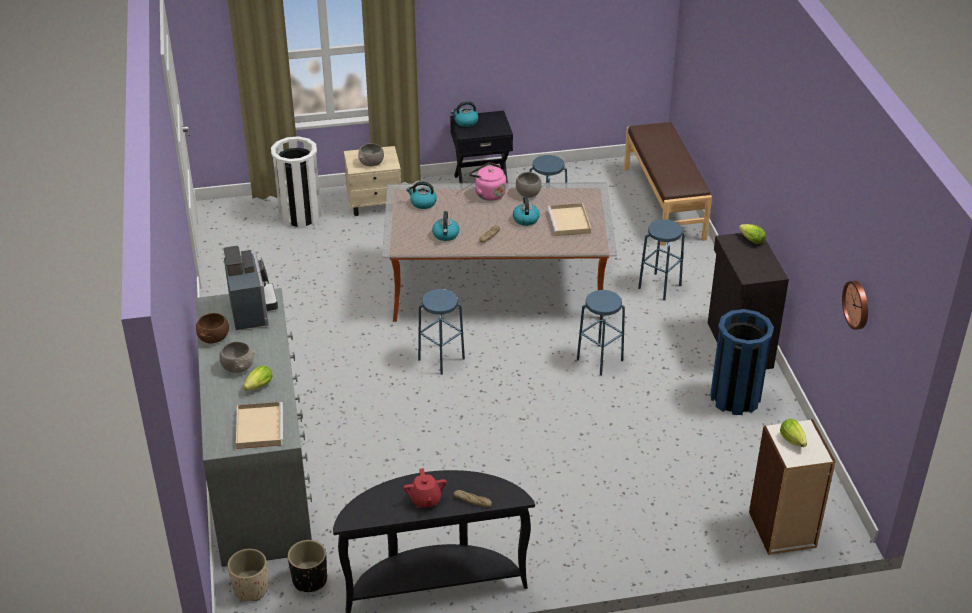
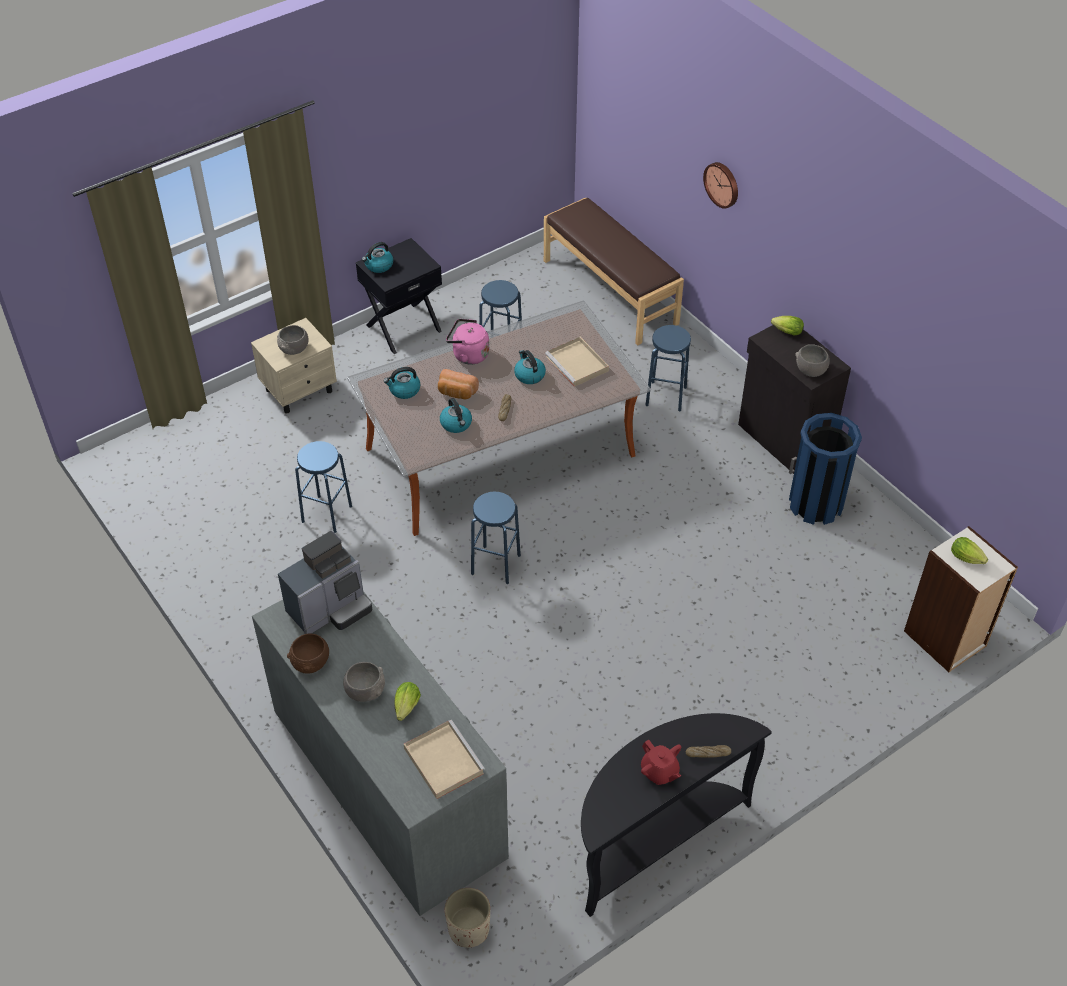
camera: 25 degrees left, 10 degrees up
coffee machine [224,246,278,330] -> coffee machine turned 90 degrees clockwise [278,531,372,634]
white trash can [271,136,322,229] -> none
black planter [288,540,327,592] -> none
grey bowl [516,172,542,198] -> grey bowl moved to [795,344,830,377]
blue stool [577,290,625,376] -> blue stool moved to [295,441,352,533]
wall clock [842,281,868,330] -> wall clock moved to [703,162,738,209]
none -> bread [438,369,479,399]

